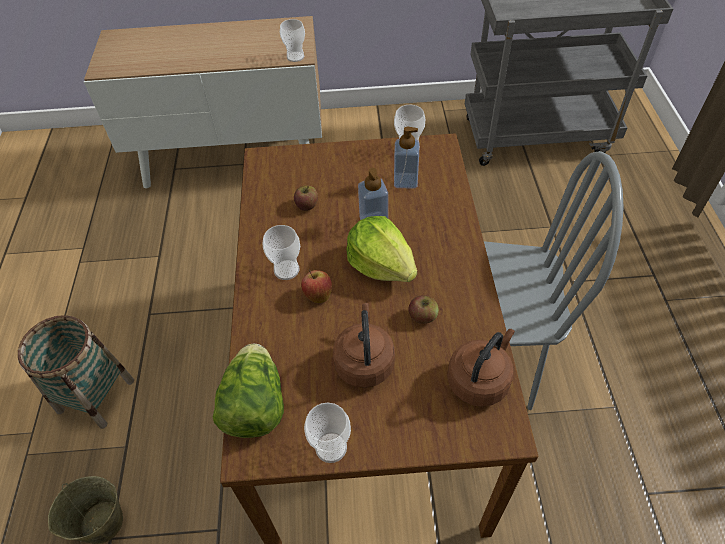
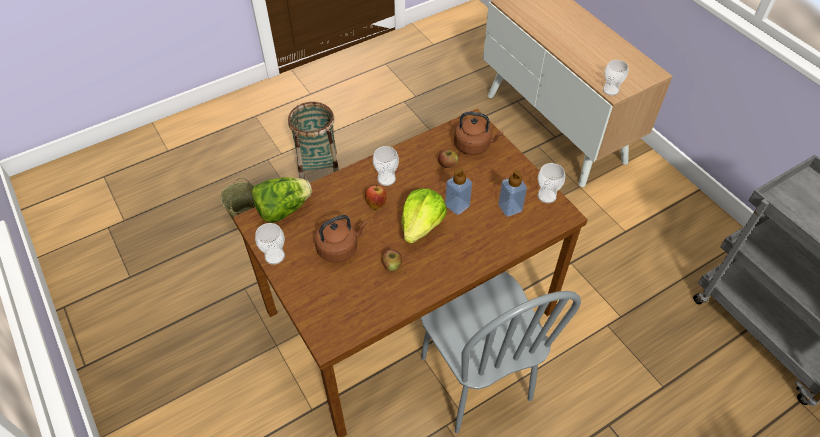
camera: 60 degrees right, 0 degrees up
brown kettle [447,329,515,407] -> brown kettle moved to [454,112,503,155]

